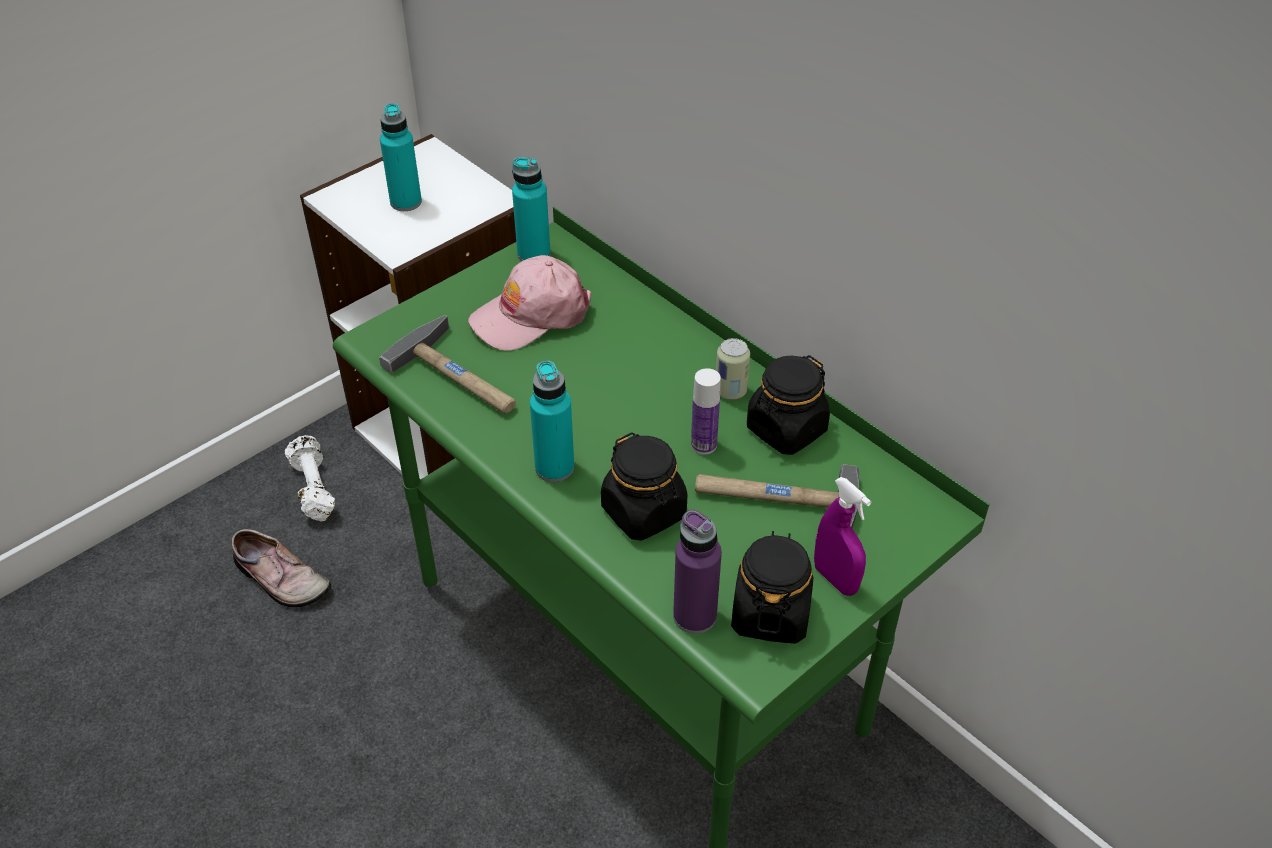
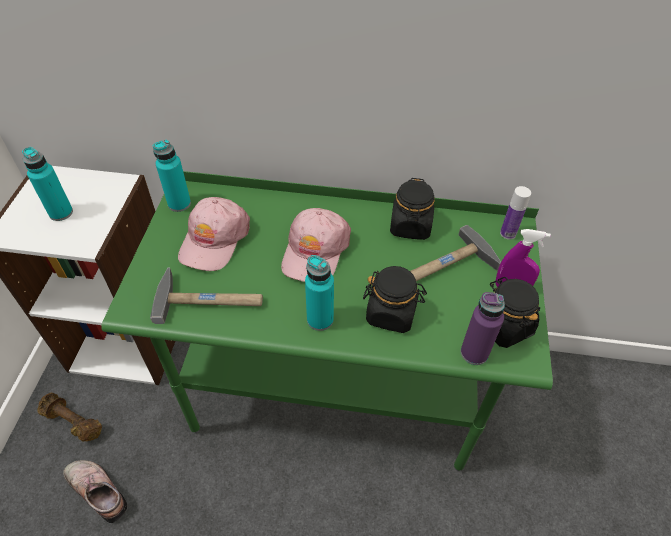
camera: 40 degrees left, 5 degrees up
shoe [231,529,331,607] -> shoe turned 135 degrees counterclockwise [63,460,127,523]
white dumbbell [285,435,335,522] -> brown dumbbell [37,393,102,442]
bottle [691,368,721,454] -> bottle moved to [500,186,531,240]
can [716,338,750,400] -> none
none -> pink cap [281,208,351,282]

